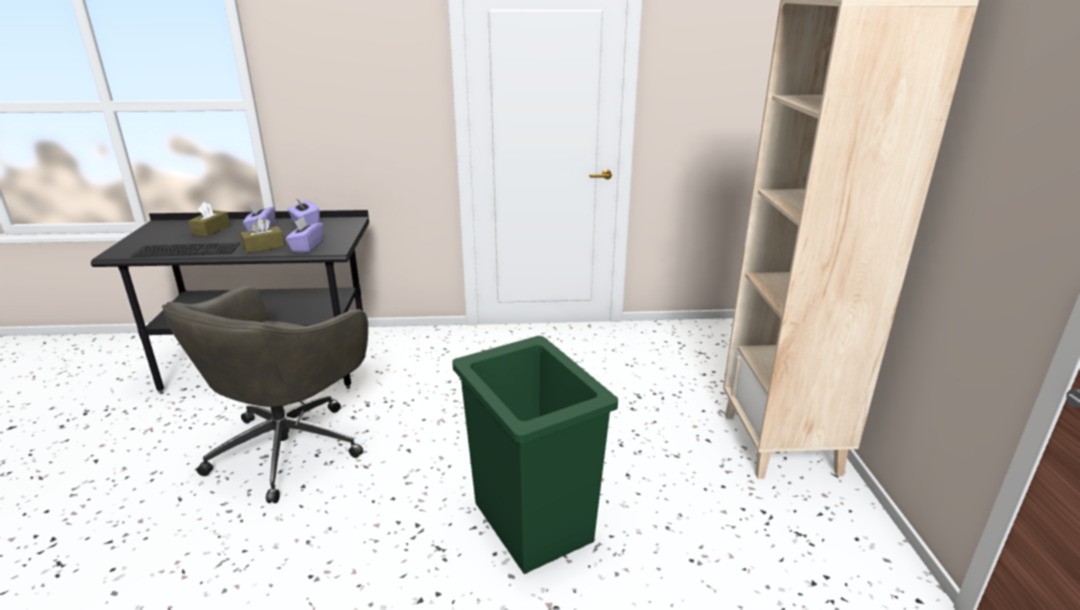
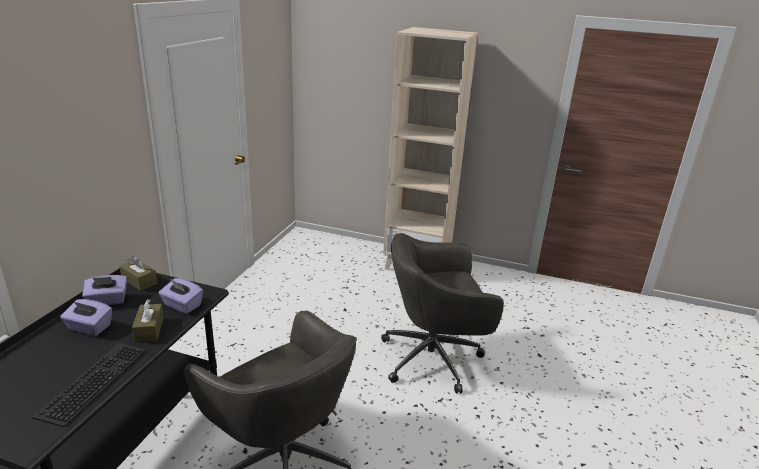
camera: 70 degrees left, 0 degrees up
brown tissue box [189,202,230,236] -> brown tissue box moved to [119,256,157,291]
green trash can [452,336,618,574] -> grey office chair [381,233,504,393]

